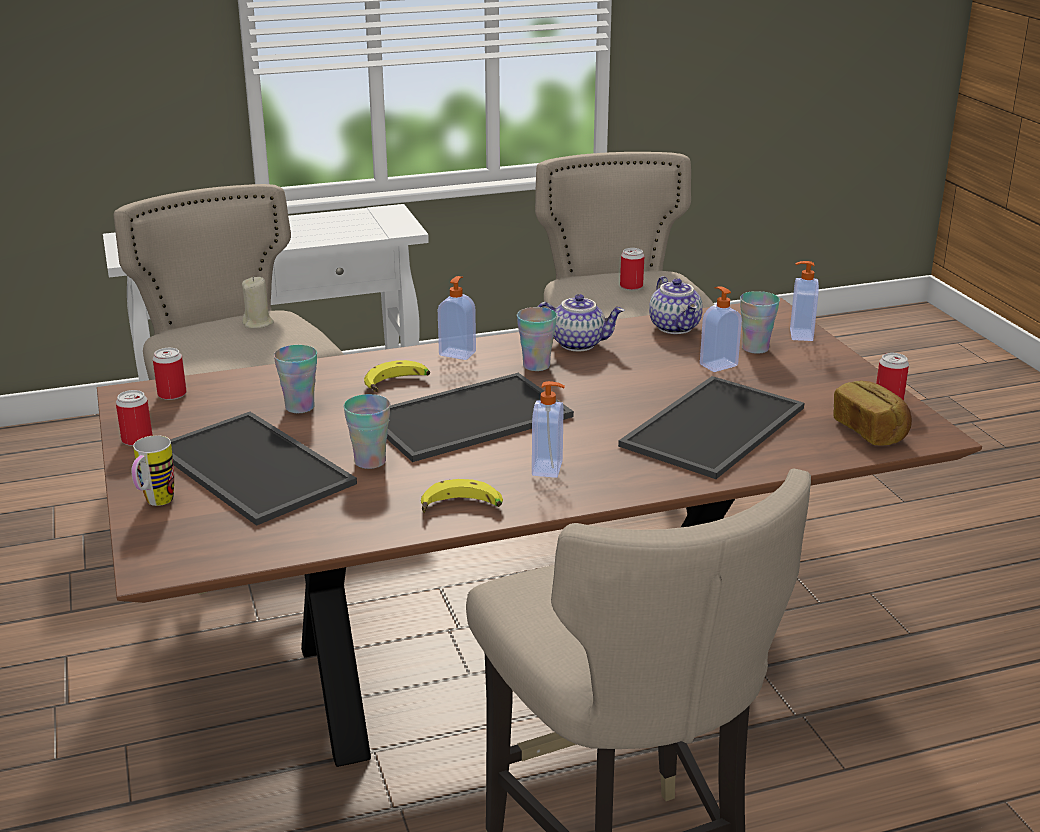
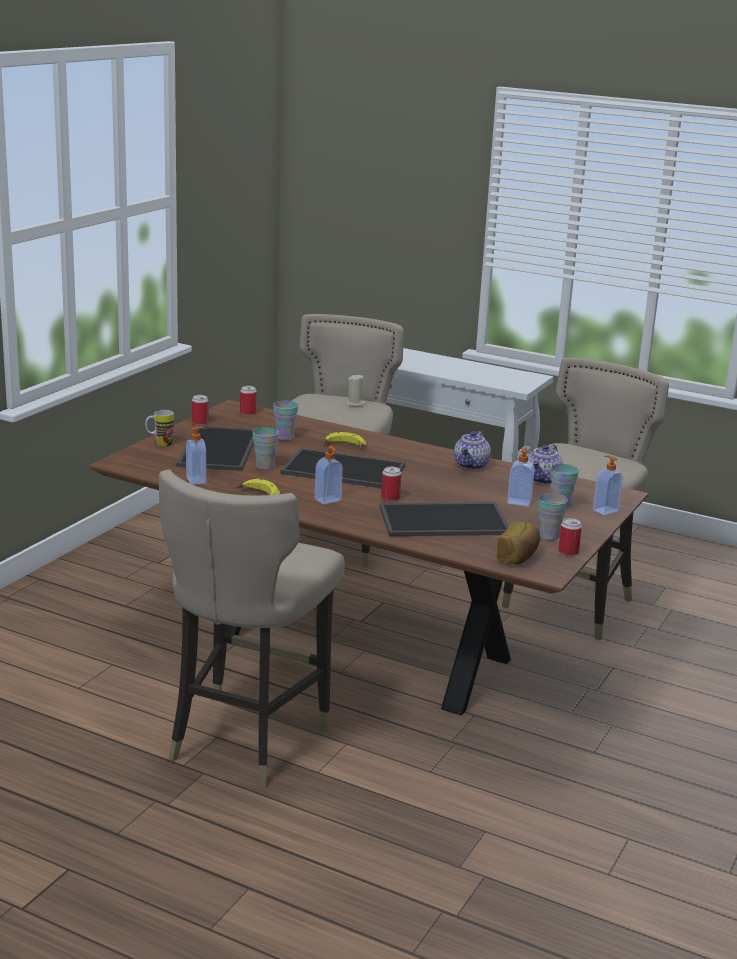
camera: 45 degrees right, 5 degrees down
soap dispenser [438,276,476,360] -> soap dispenser moved to [186,427,206,485]
cup [517,307,557,371] -> cup moved to [538,493,568,540]
teapot [538,294,625,351] -> teapot turned 60 degrees clockwise [454,431,491,470]
can [620,248,644,290] -> can moved to [381,467,401,501]

